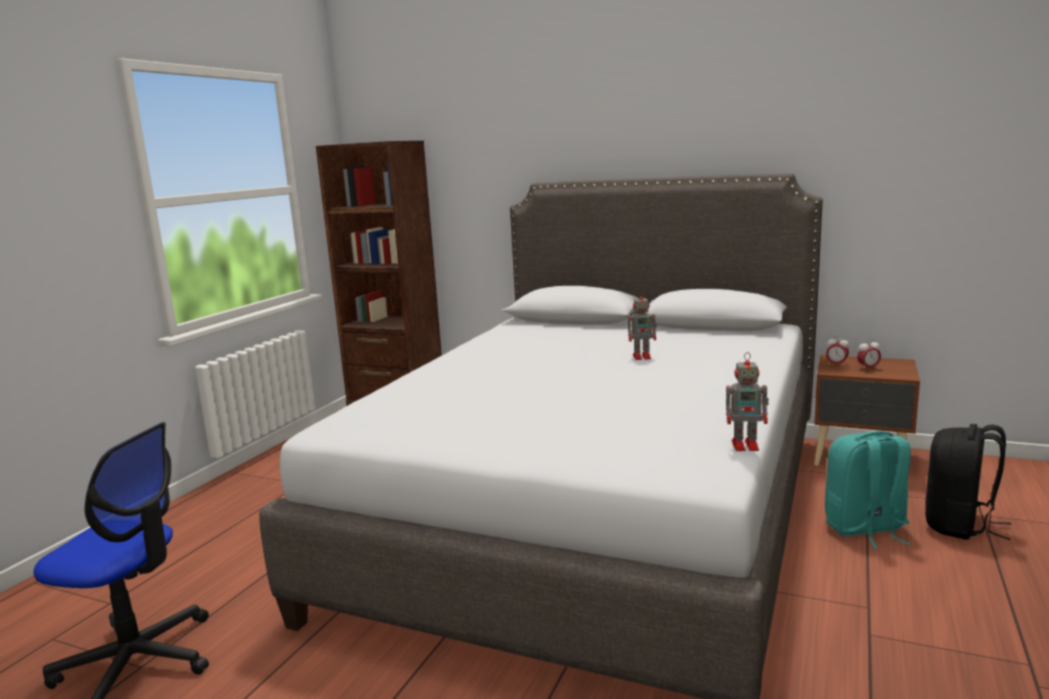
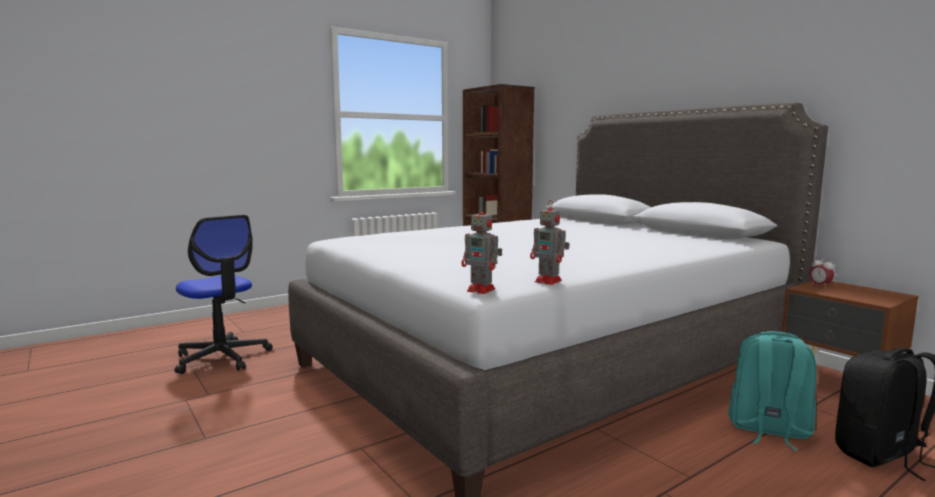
camera: 30 degrees right, 5 degrees down
toy robot [628,291,657,360] -> toy robot moved to [461,204,502,294]
alarm clock [857,339,881,370] -> none

